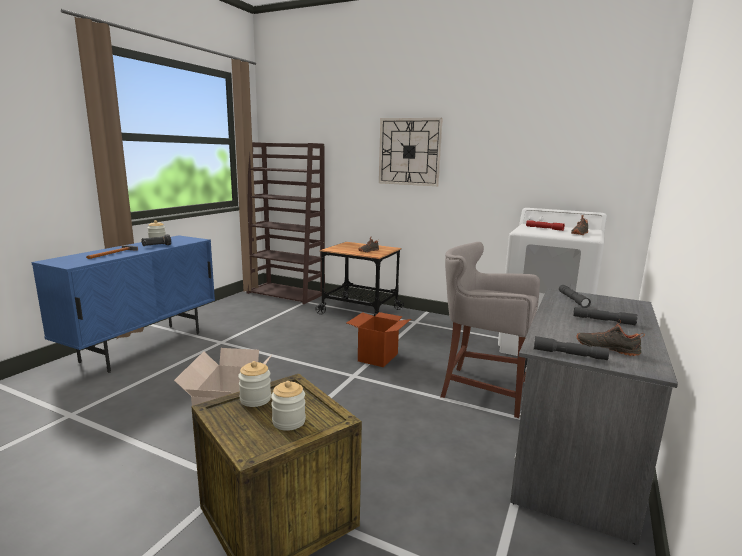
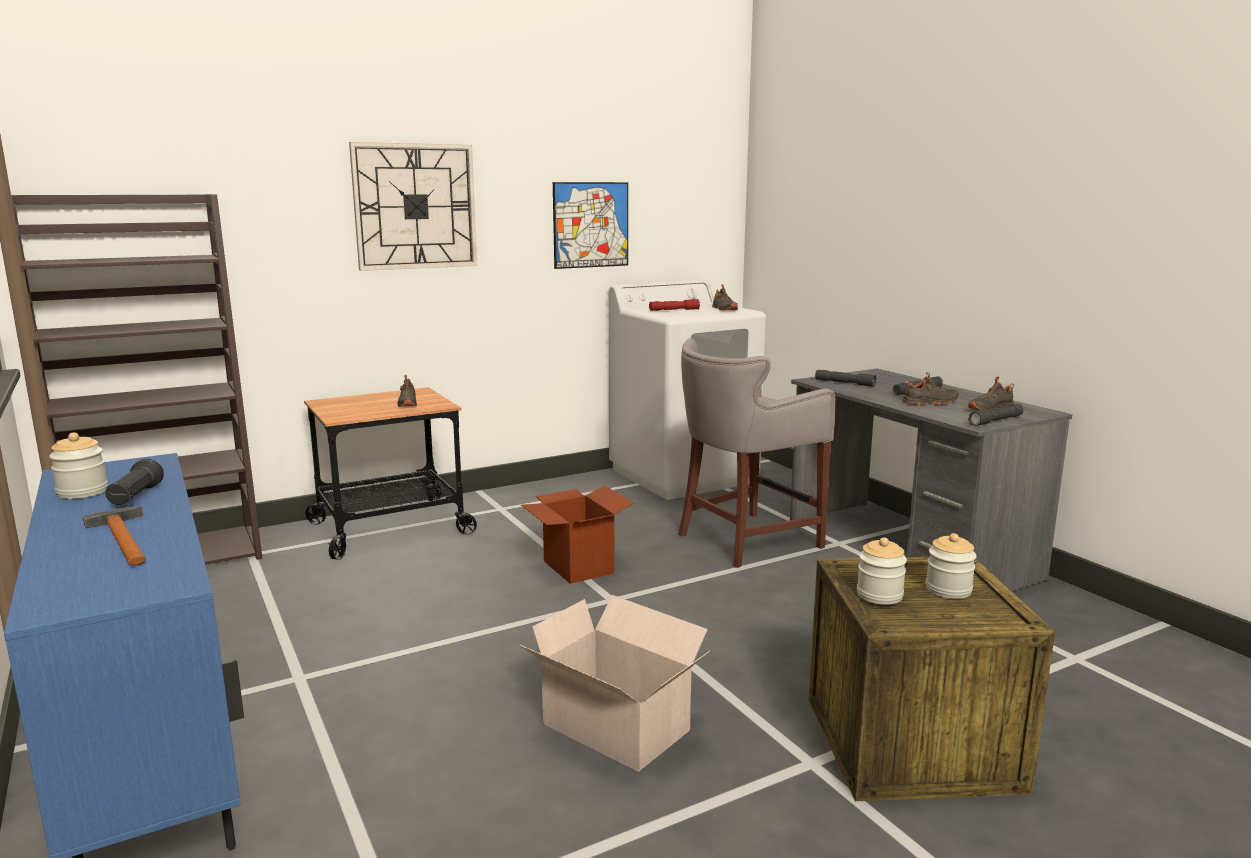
camera: 55 degrees left, 0 degrees up
none -> picture [553,182,628,269]
none -> black shoe [903,372,959,405]

